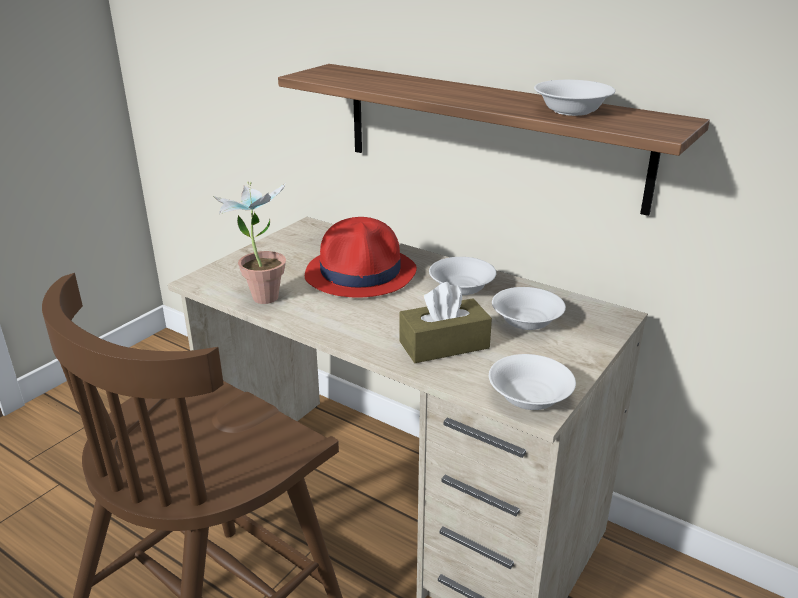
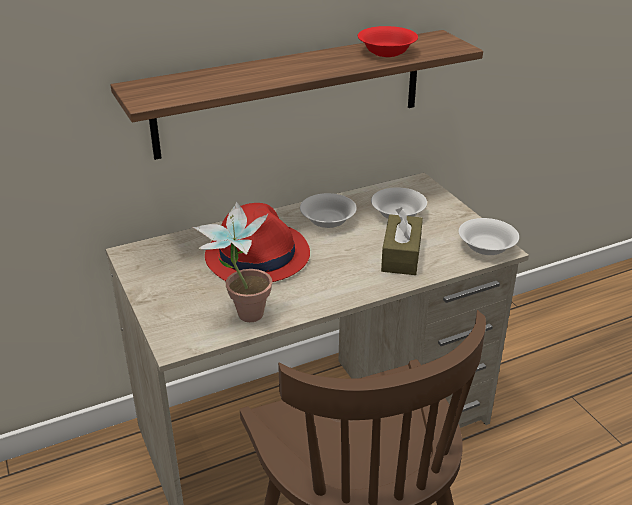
camera: 60 degrees left, 5 degrees up
white bowl [534,80,615,116] -> red bowl [358,26,418,57]

